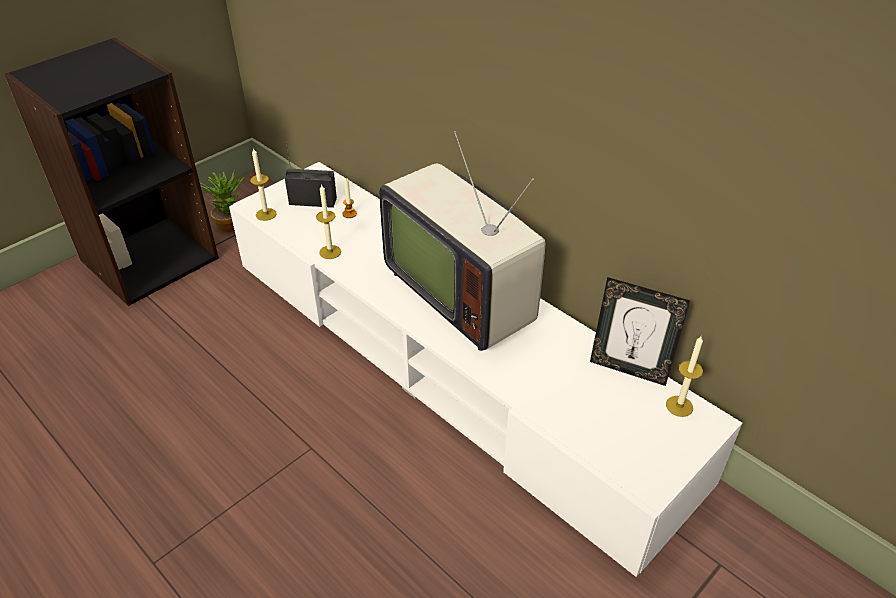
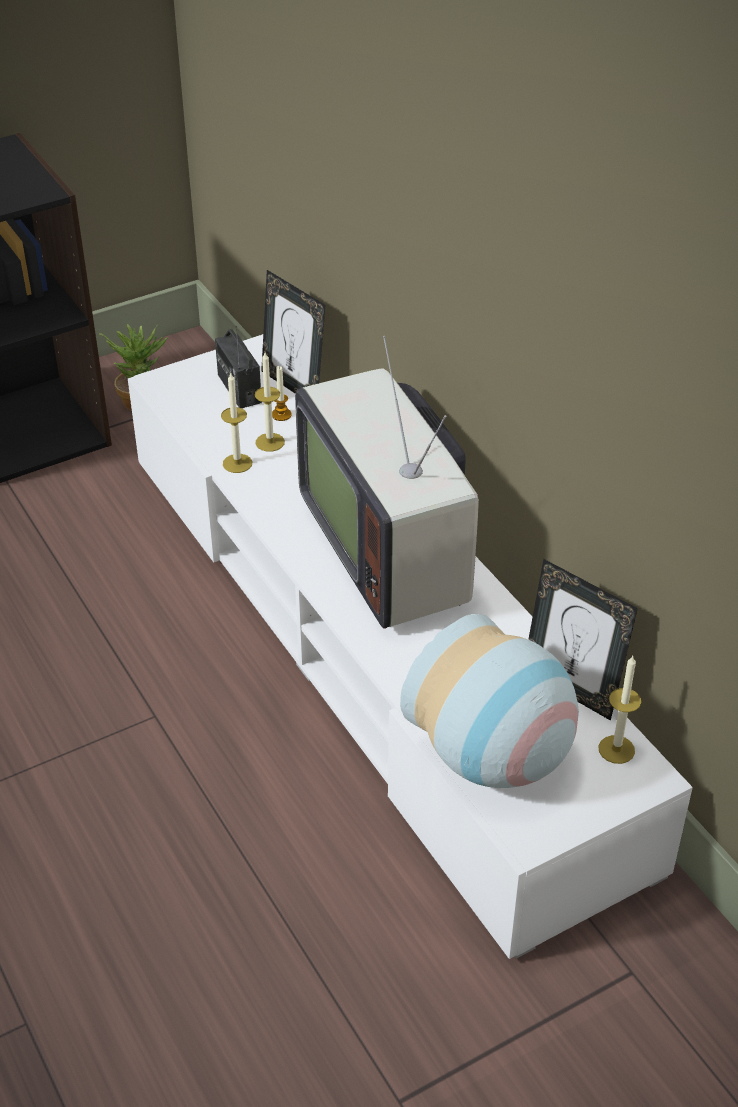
camera: 15 degrees right, 0 degrees up
candle [250,148,276,221] -> candle moved to [255,352,285,452]
radio [285,138,337,208] -> radio turned 135 degrees counterclockwise [215,326,262,408]
none -> picture frame [261,270,325,394]
none -> vase [400,614,579,788]

